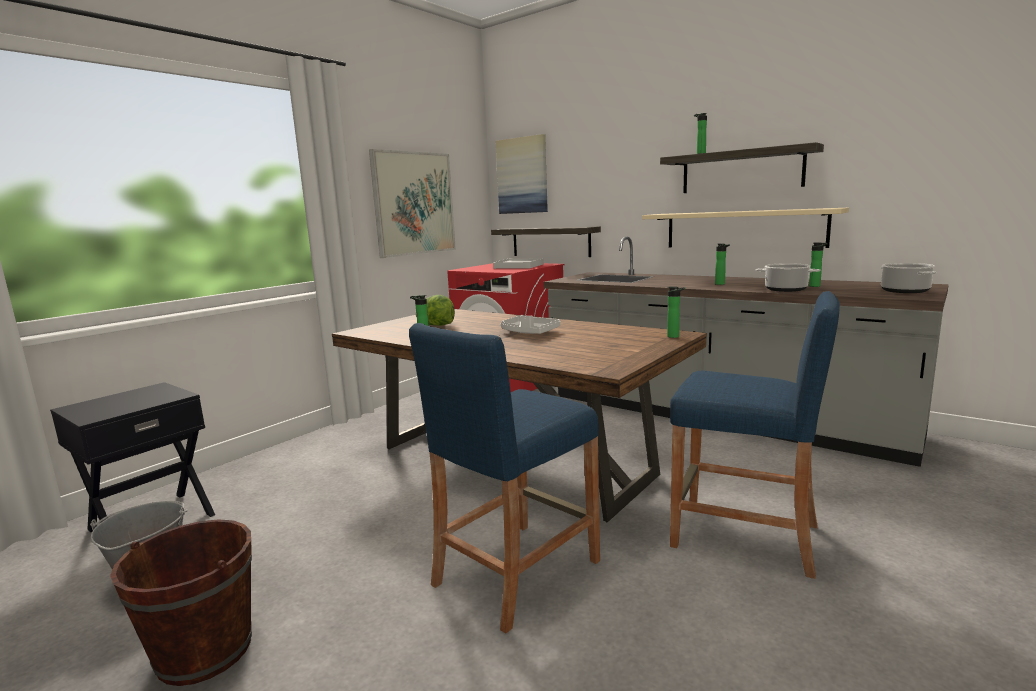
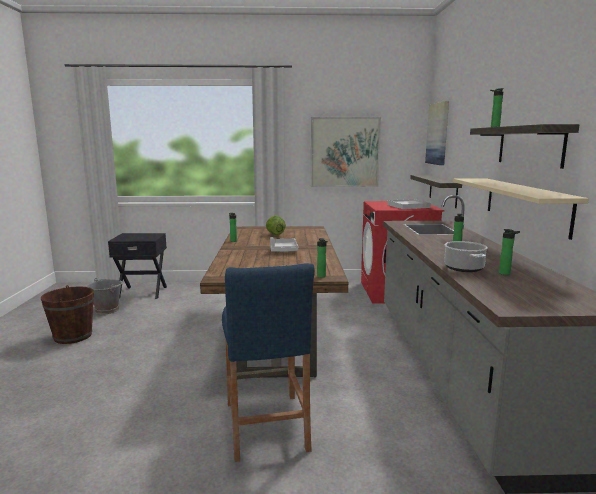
camera: 50 degrees right, 0 degrees up
blue stool [409,323,600,633] -> none
cooking pot [881,263,937,293] -> none

